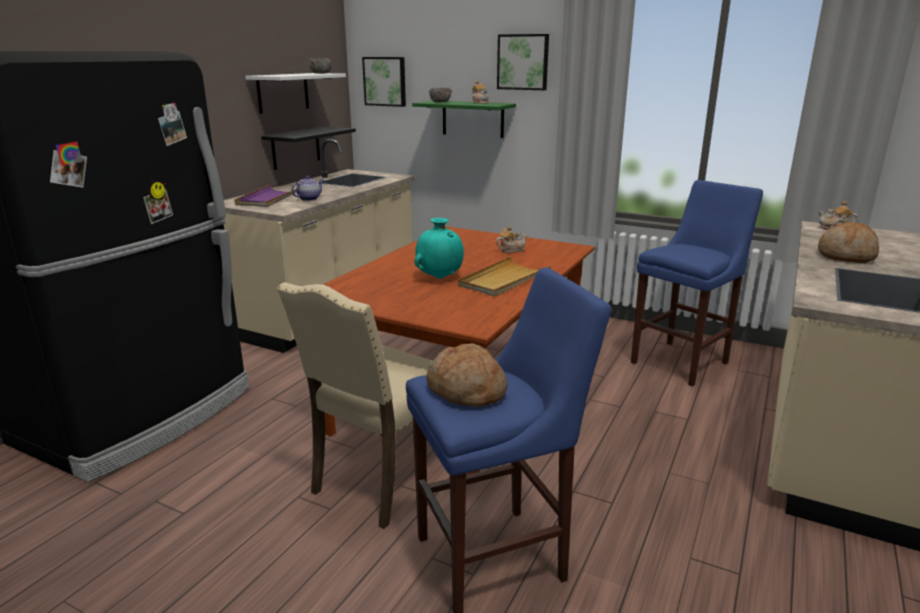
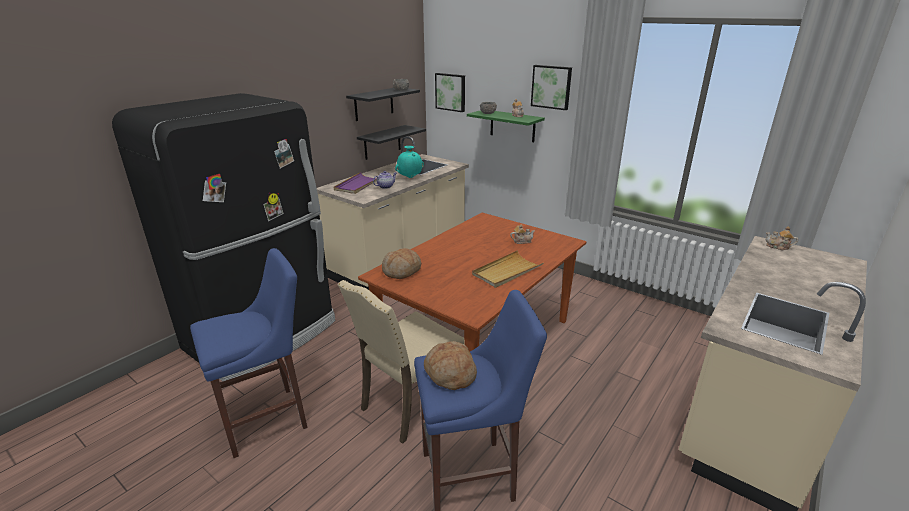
camera: 10 degrees right, 5 degrees up
white shelf [246,73,346,114] -> black shelf [346,88,420,121]
turquoise vase [414,218,464,279] -> turquoise vase moved to [395,146,424,178]
blue stool [631,180,763,387] -> blue stool moved to [190,248,307,458]
bread [818,222,879,263] -> bread moved to [382,248,421,279]

